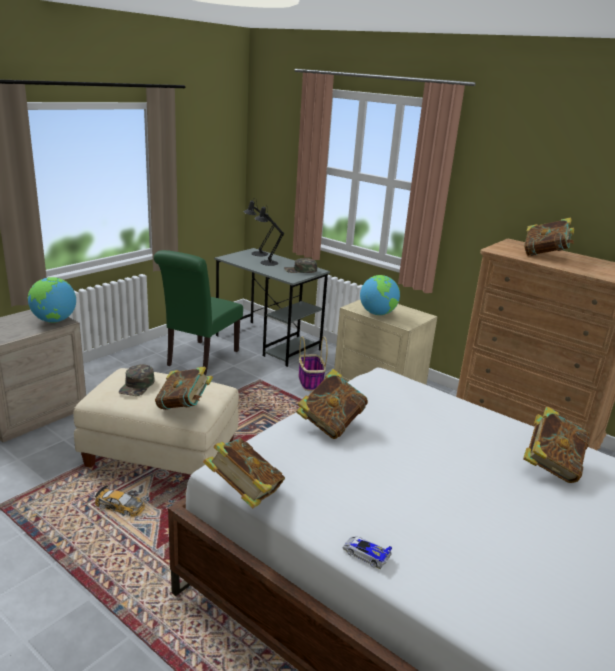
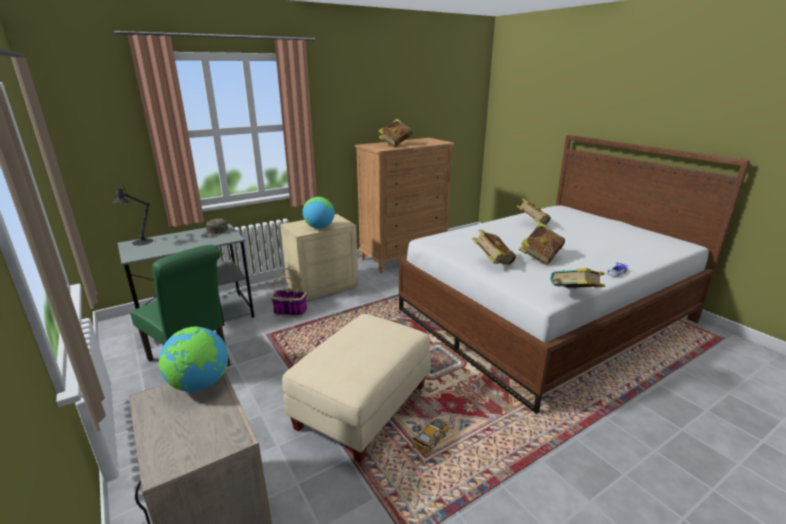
camera: 70 degrees left, 0 degrees up
green cap [119,364,155,396] -> none
book [155,366,213,410] -> book moved to [519,222,565,265]
black table lamp [255,204,284,266] -> none

